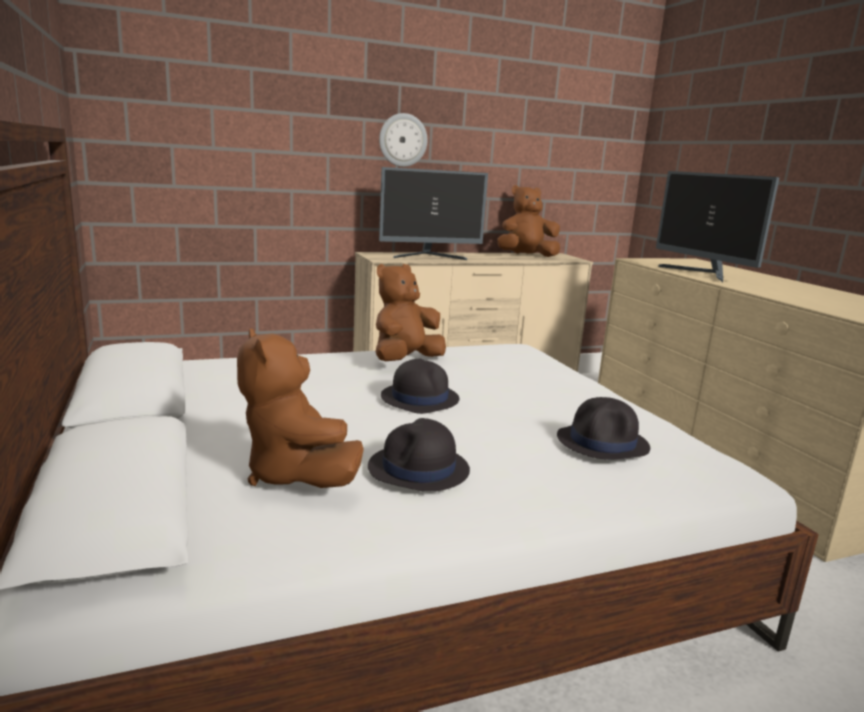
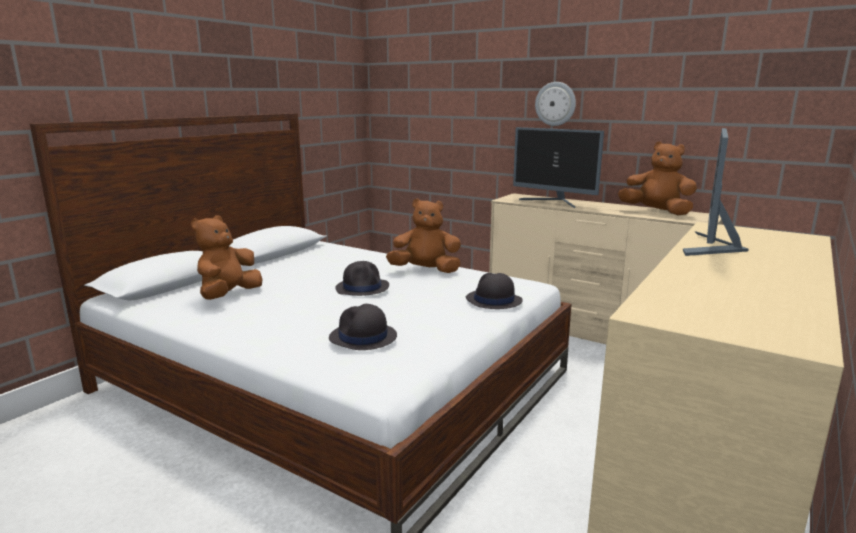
camera: 55 degrees right, 0 degrees up
black hat [368,418,470,492] -> black hat moved to [466,273,523,309]

